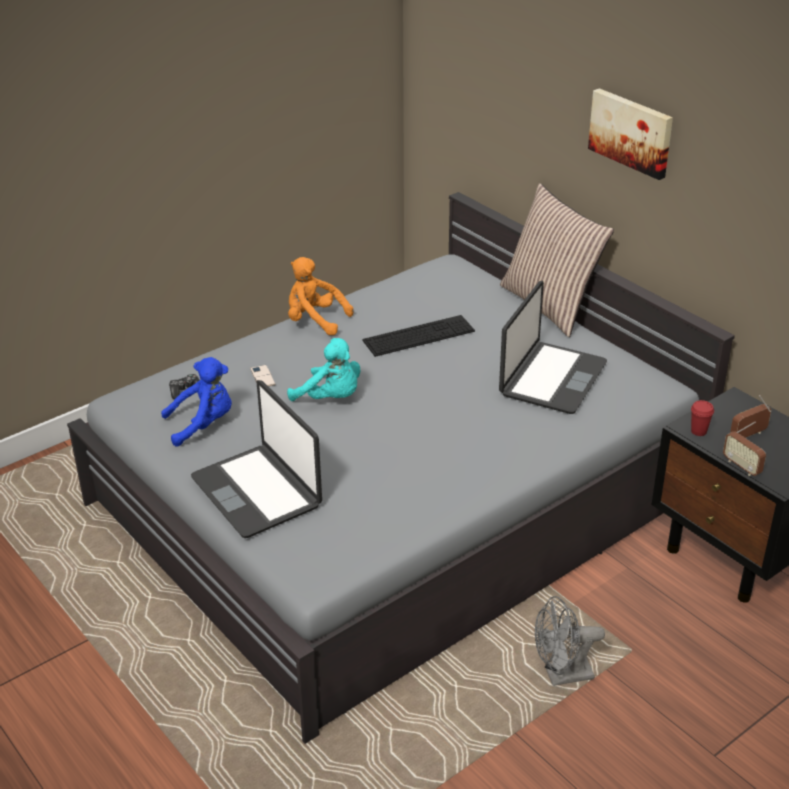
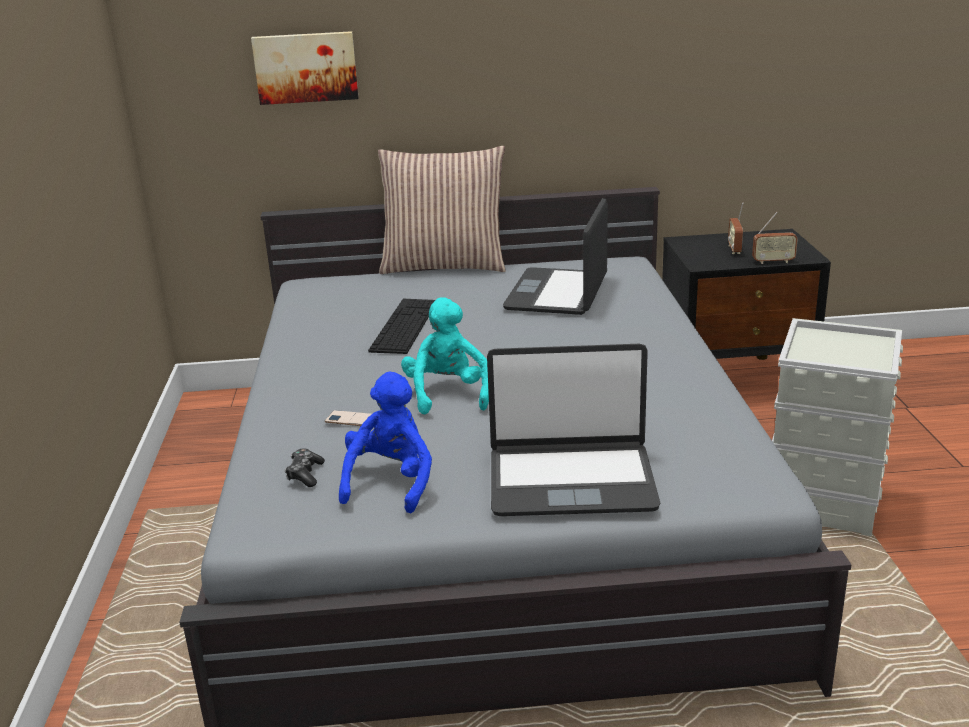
camera: 55 degrees left, 10 degrees down
turquoise plush toy [287,338,360,401] -> turquoise plush toy turned 75 degrees counterclockwise [401,297,489,415]
orange plush toy [288,257,353,335] -> none
laptop [499,281,607,414] -> laptop turned 135 degrees counterclockwise [503,198,608,315]
grey fan [535,596,605,686] -> grey storage box [772,318,903,537]
picture [588,88,673,180] -> picture moved to [251,31,359,105]
red cup [691,400,714,436] -> none

